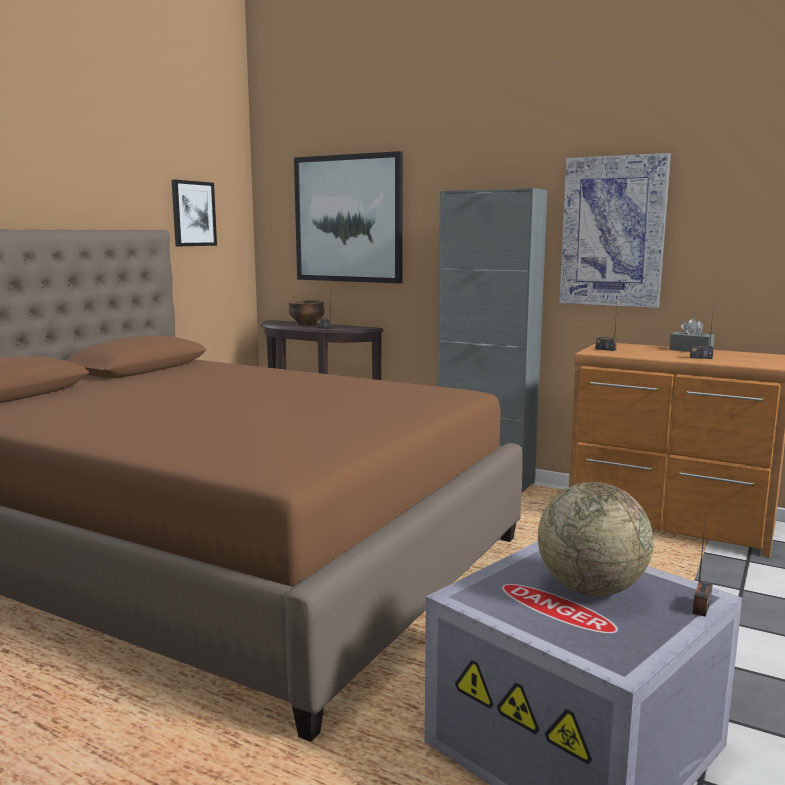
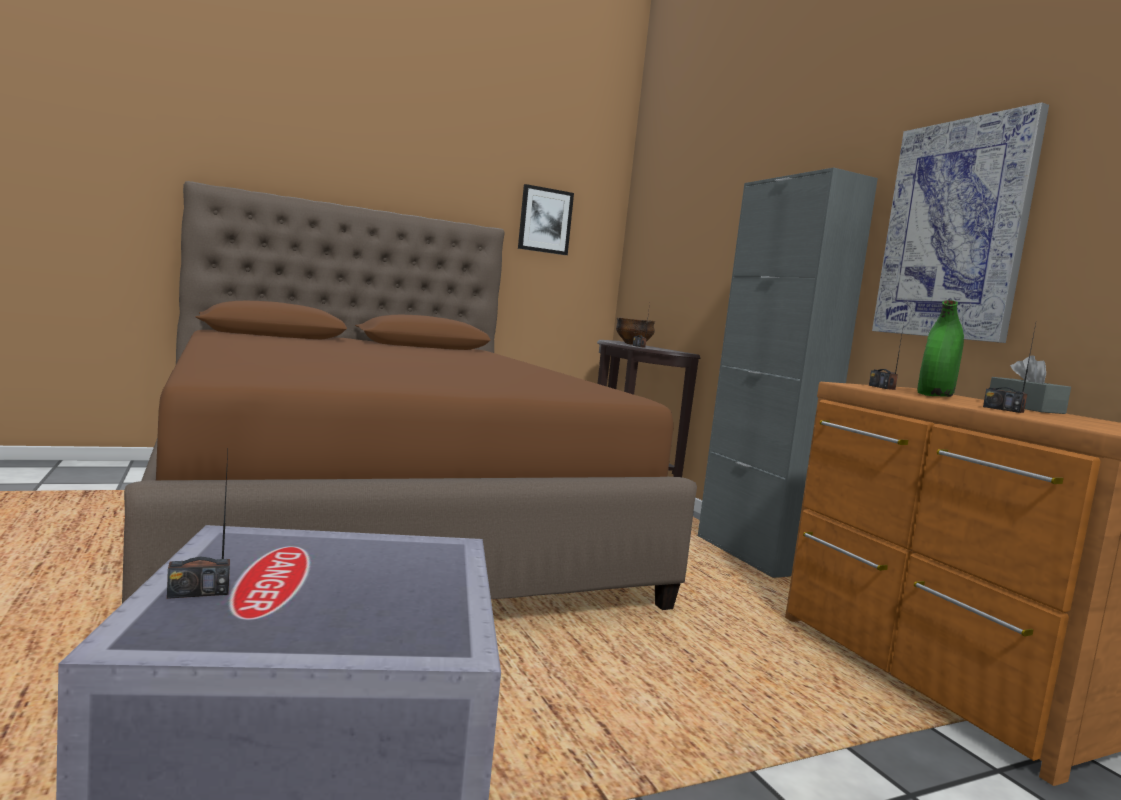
camera: 35 degrees right, 5 degrees down
picture [294,151,403,283] -> none
globe [538,482,653,596] -> none
radio [692,515,713,617] -> radio moved to [167,451,230,599]
none -> green vase [918,300,964,397]

